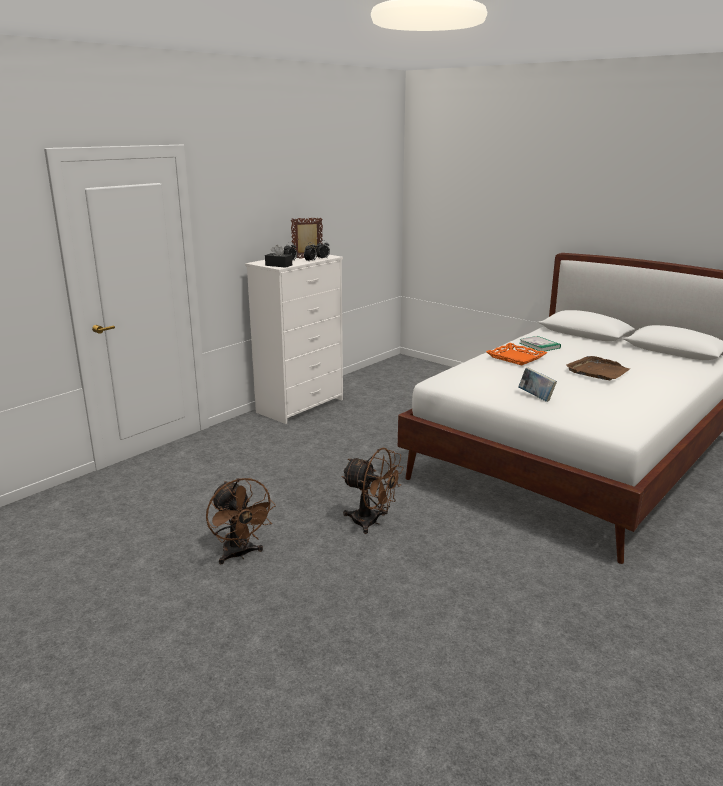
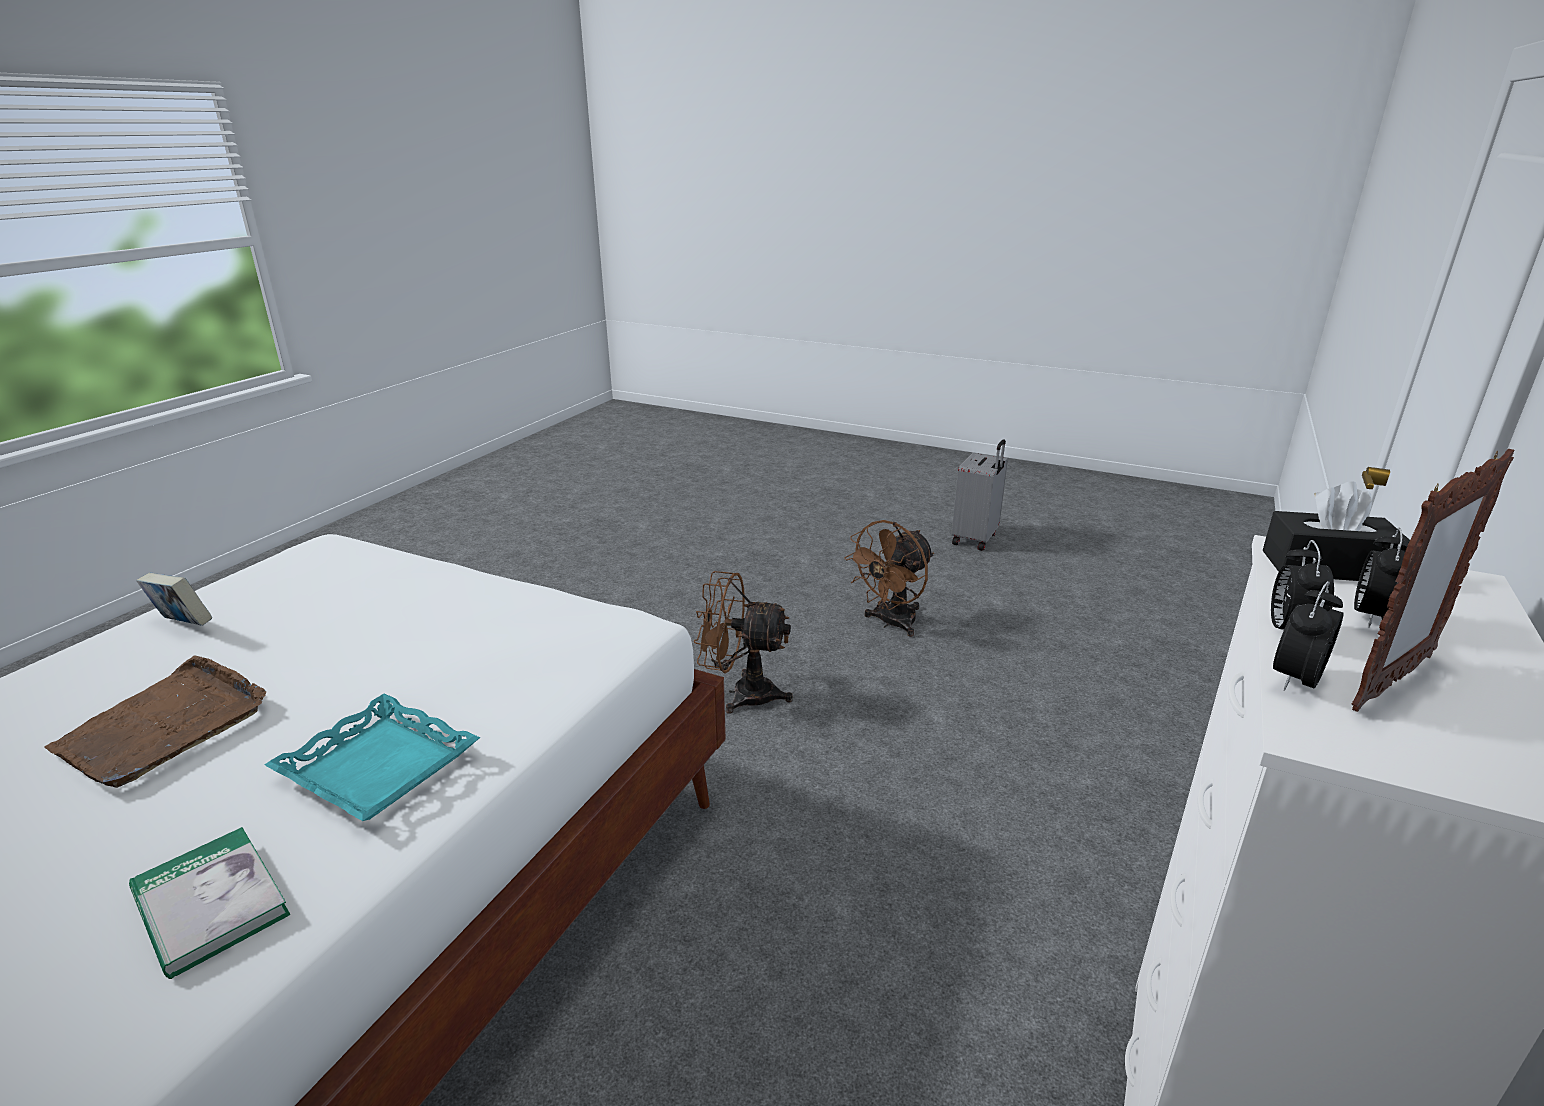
camera: 165 degrees right, 5 degrees up
brown fan [206,478,276,564] -> brown fan turned 90 degrees counterclockwise [844,520,934,637]
orange tray [486,343,547,365] -> turquoise tray [265,694,480,821]
book [518,367,557,402] -> book moved to [136,573,213,626]
none -> grey suitcase [952,439,1008,551]

